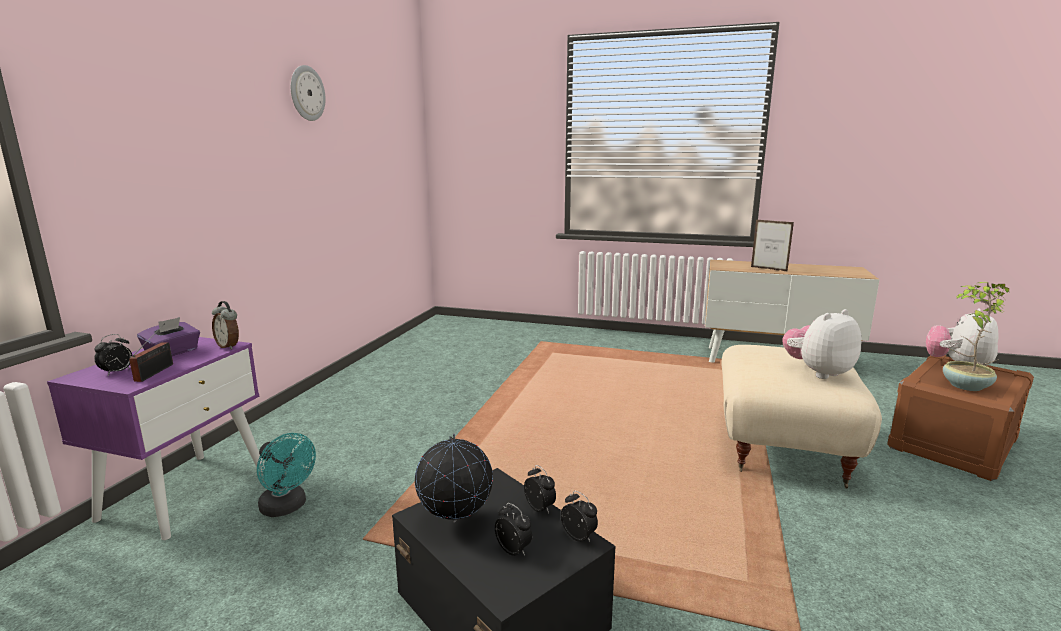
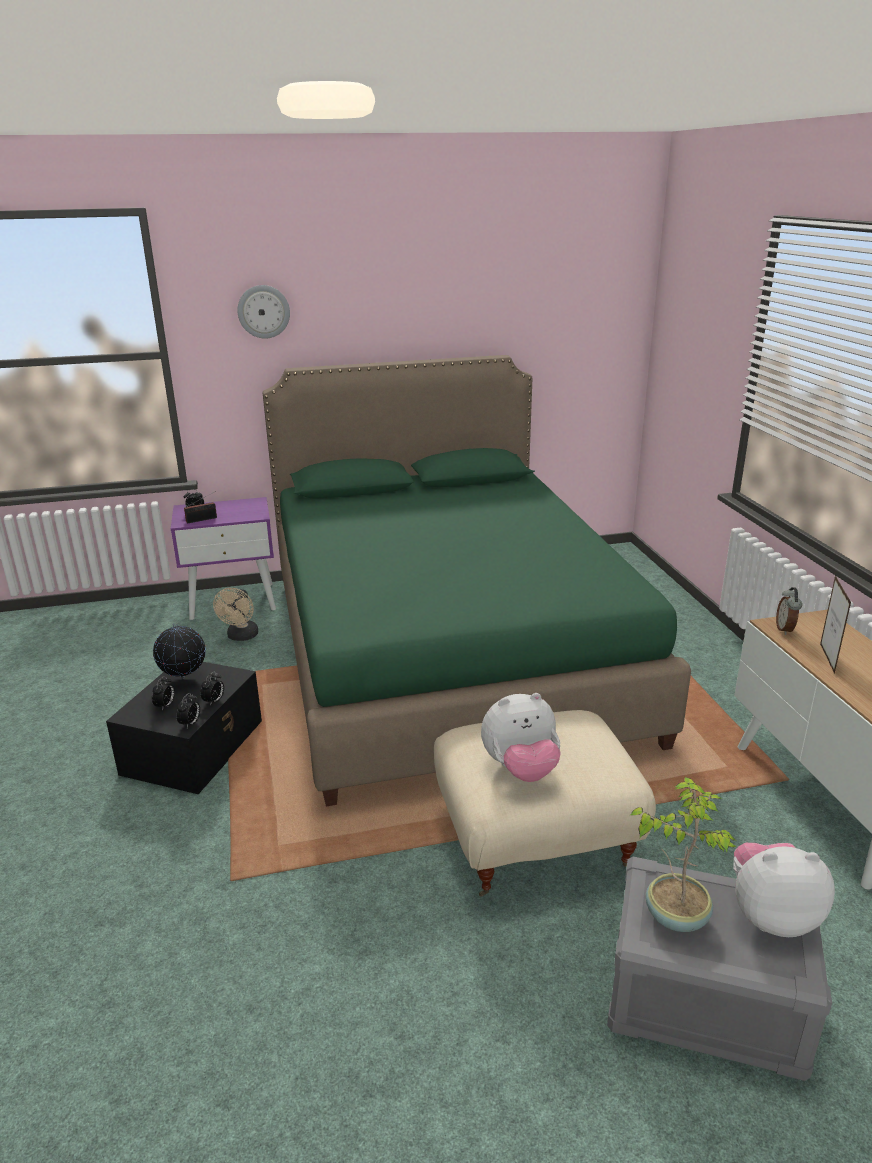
camera: 60 degrees right, 10 degrees up
purple tissue box [137,317,200,356] -> none
alarm clock [212,301,239,350] -> alarm clock moved to [776,587,802,635]
turquoise fan [257,433,316,517] -> beige fan [213,588,258,641]
wall clock [291,65,326,121] -> wall clock moved to [237,285,290,339]
plush toy [782,309,862,379] -> plush toy turned 135 degrees clockwise [481,693,561,782]
brown storage box [887,355,1034,481] -> grey storage box [607,857,832,1081]
none -> green bed [263,355,691,807]

